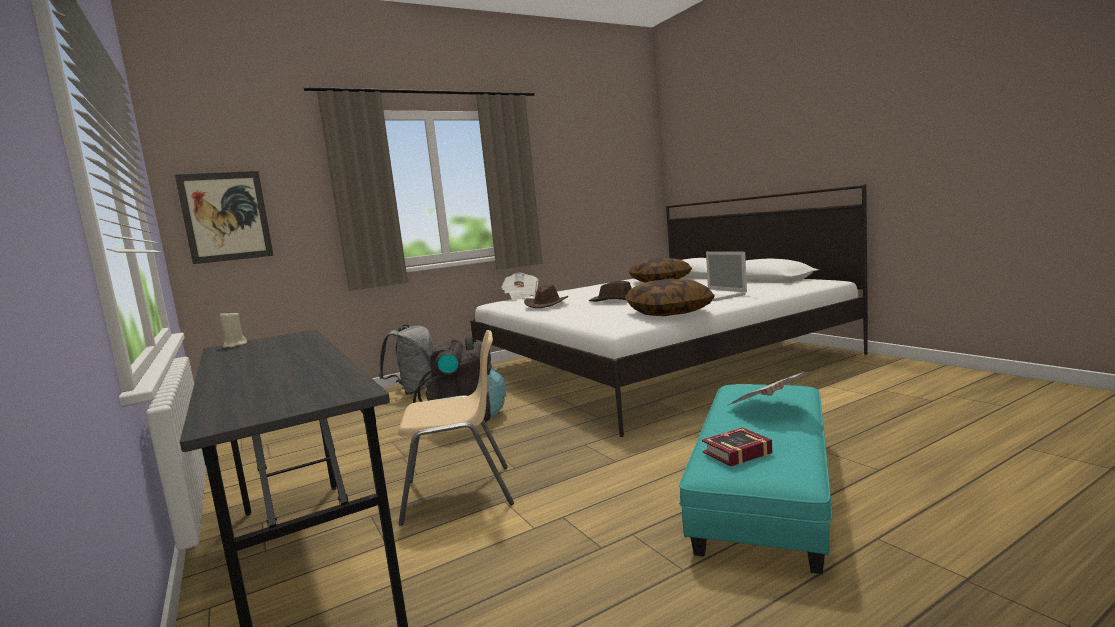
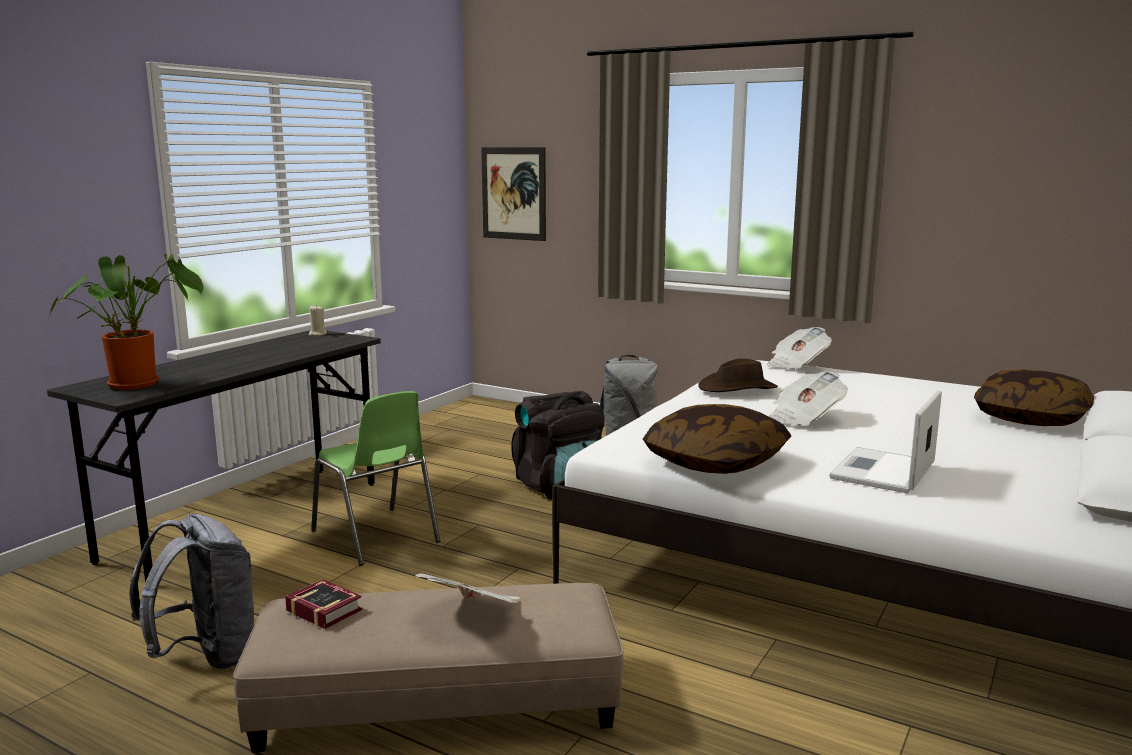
camera: 60 degrees right, 5 degrees up
beige chair [398,330,514,526] -> green chair [311,391,440,566]
brown hat [589,281,632,302] -> newspaper [769,371,848,426]
turquoise ottoman [679,384,832,574] -> beige ottoman [233,583,624,753]
none -> potted plant [50,254,203,390]
none -> grey backpack [129,513,254,670]

